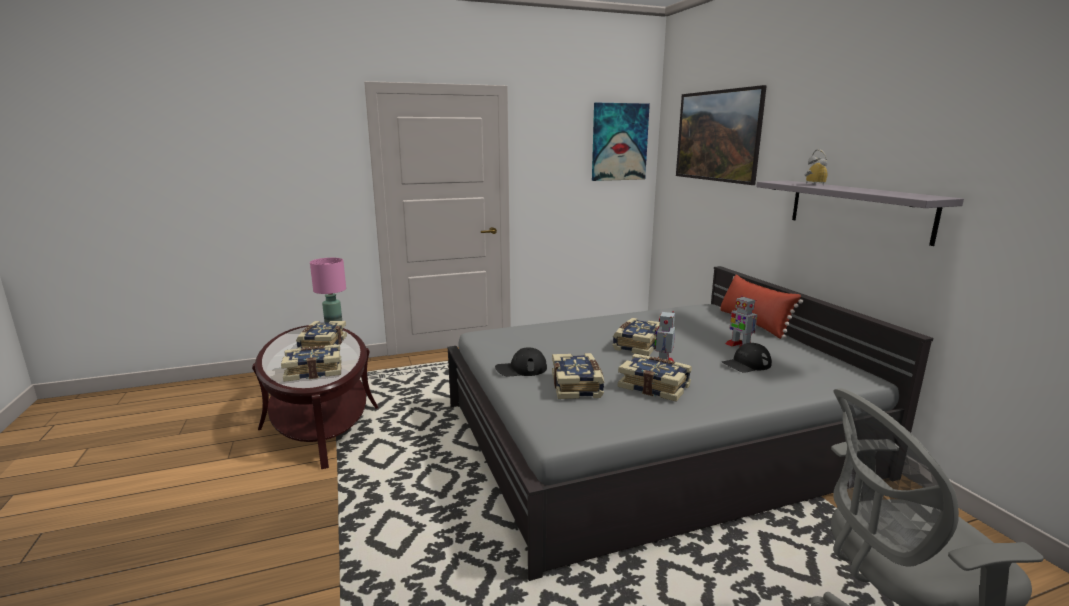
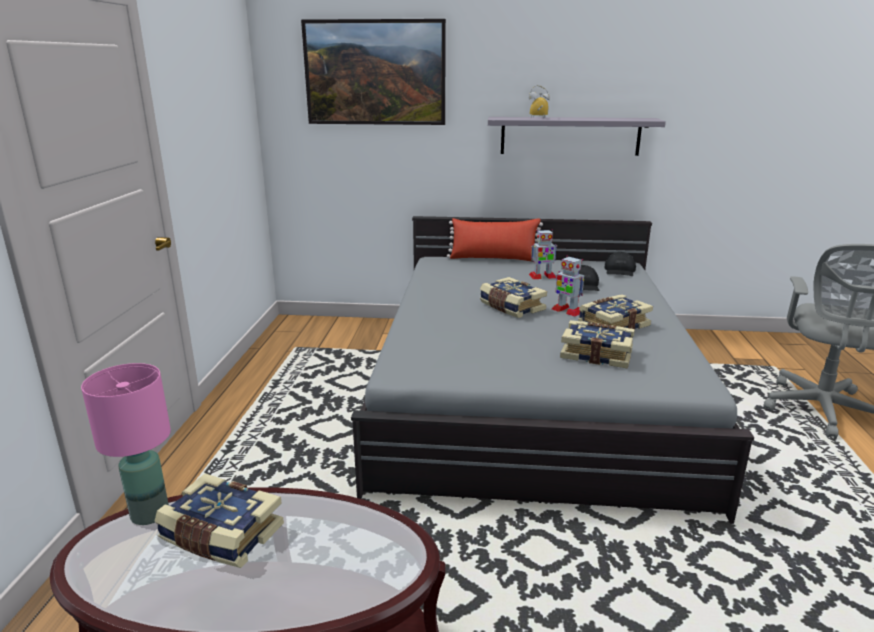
camera: 65 degrees left, 5 degrees up
book [281,345,342,382] -> none
black cap [495,347,547,376] -> black cap moved to [604,252,636,276]
picture [592,103,650,181] -> none

